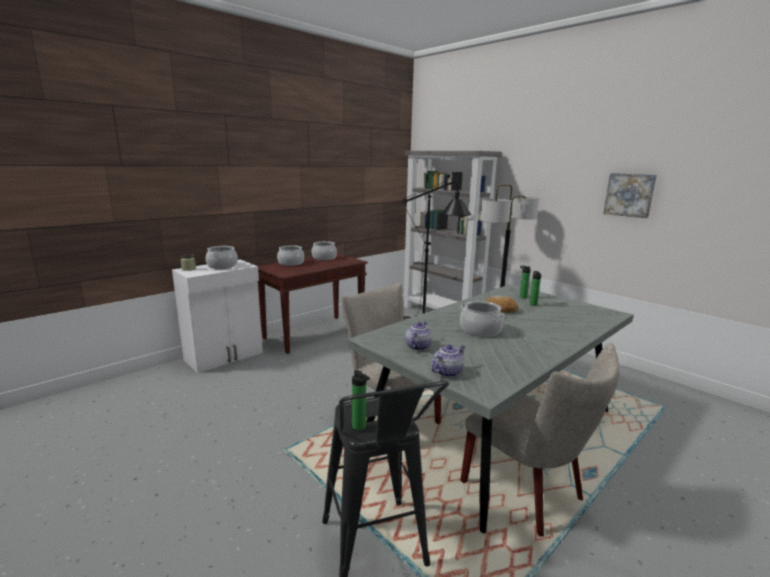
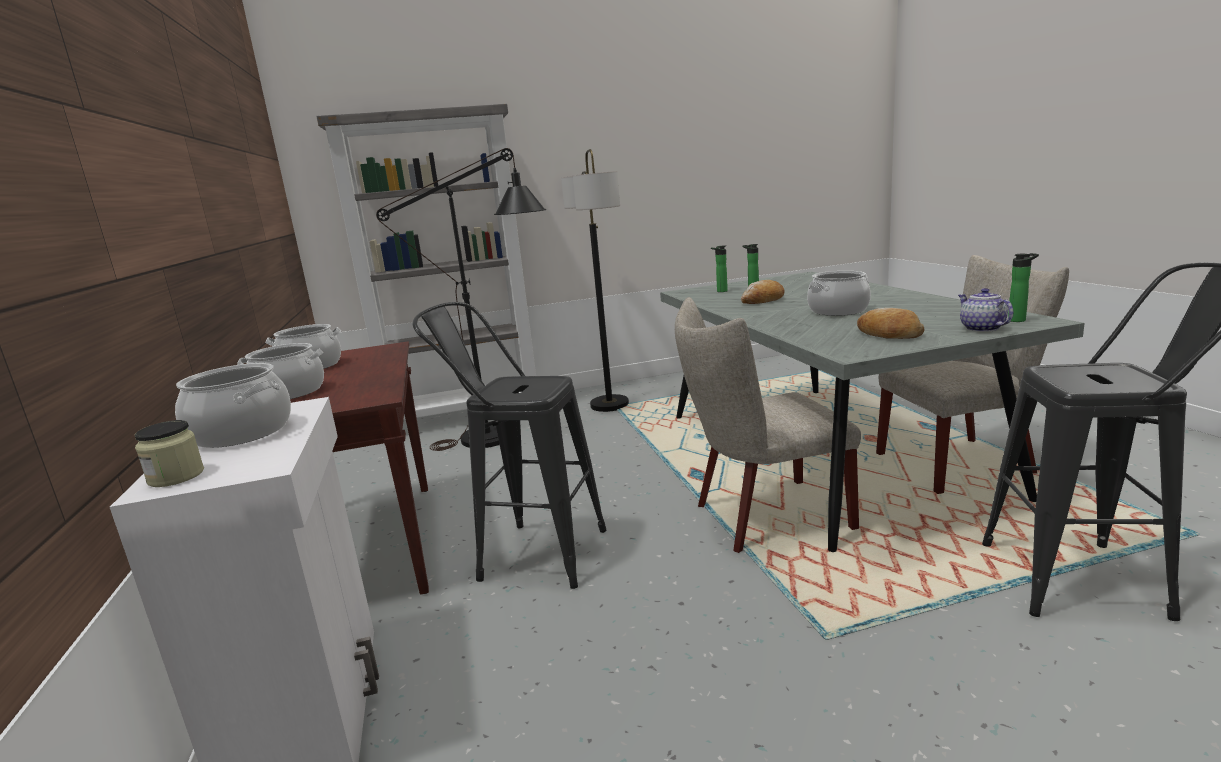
camera: 60 degrees left, 0 degrees up
bottle [352,370,370,430] -> bottle moved to [1008,253,1039,322]
teapot [405,322,432,350] -> bread [857,308,924,339]
picture [603,173,657,218] -> none
none -> black stool [413,302,606,589]

